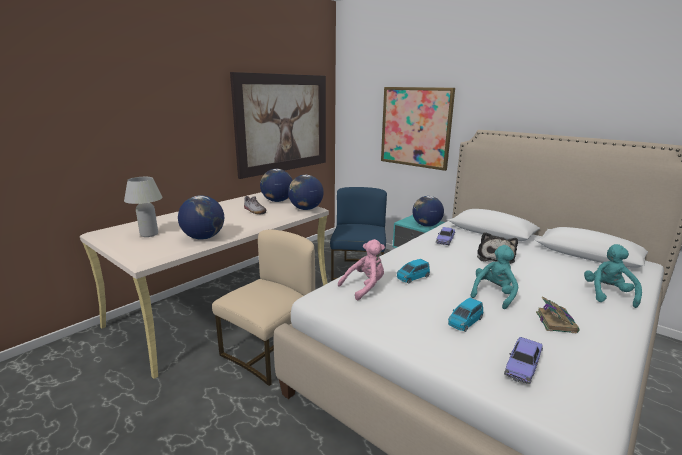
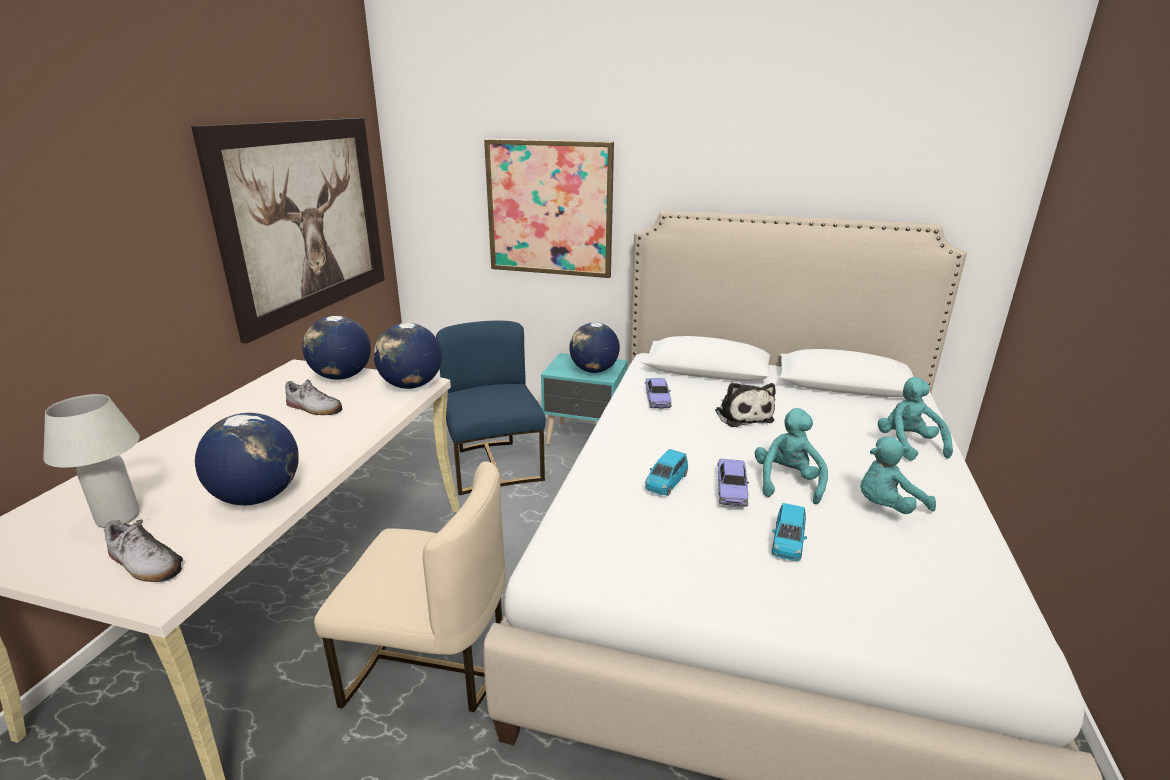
camera: 25 degrees left, 5 degrees up
beige chair [212,230,315,386] -> beige chair turned 90 degrees clockwise [314,461,506,712]
pink plush toy [338,239,385,300] -> none
toy car [504,337,543,384] -> toy car moved to [717,459,749,508]
book [536,296,580,334] -> turquoise plush toy [861,437,936,514]
none -> shoe [104,519,183,582]

